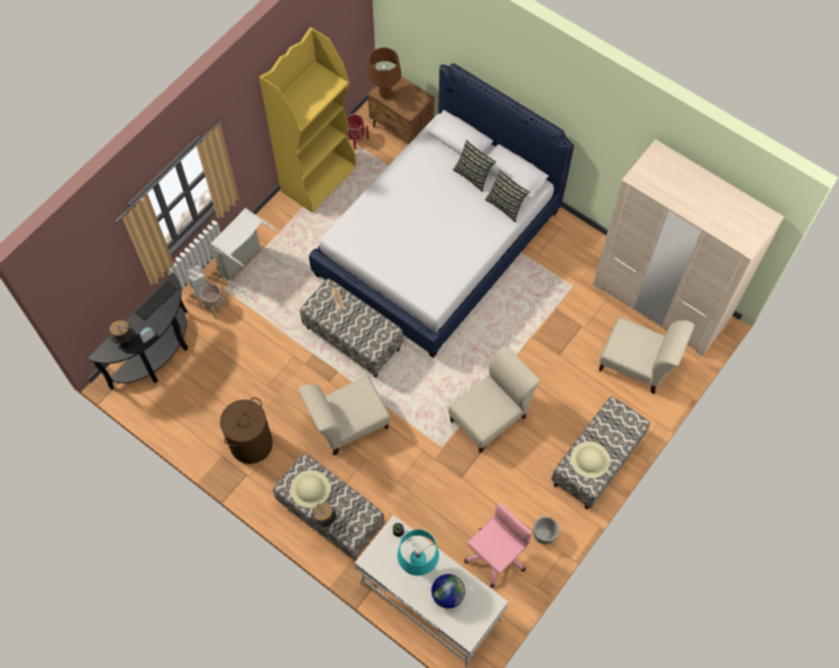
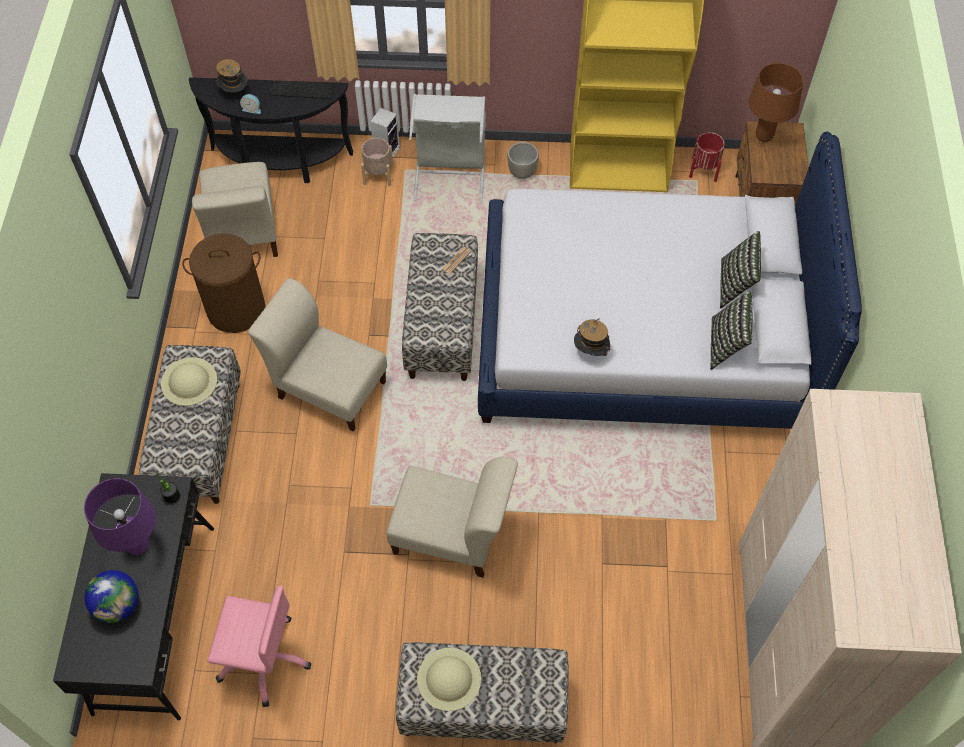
camera: 55 degrees right, 5 degrees down
hat [311,503,337,528] -> hat moved to [574,319,611,356]
white desk [355,515,508,667] -> black desk [53,473,214,721]
turquoise table lamp [397,529,439,576] -> purple table lamp [84,478,156,555]
grey planter [533,516,559,544] -> grey planter moved to [507,142,539,179]
beige chair [599,317,695,394] -> beige chair moved to [192,162,278,257]

